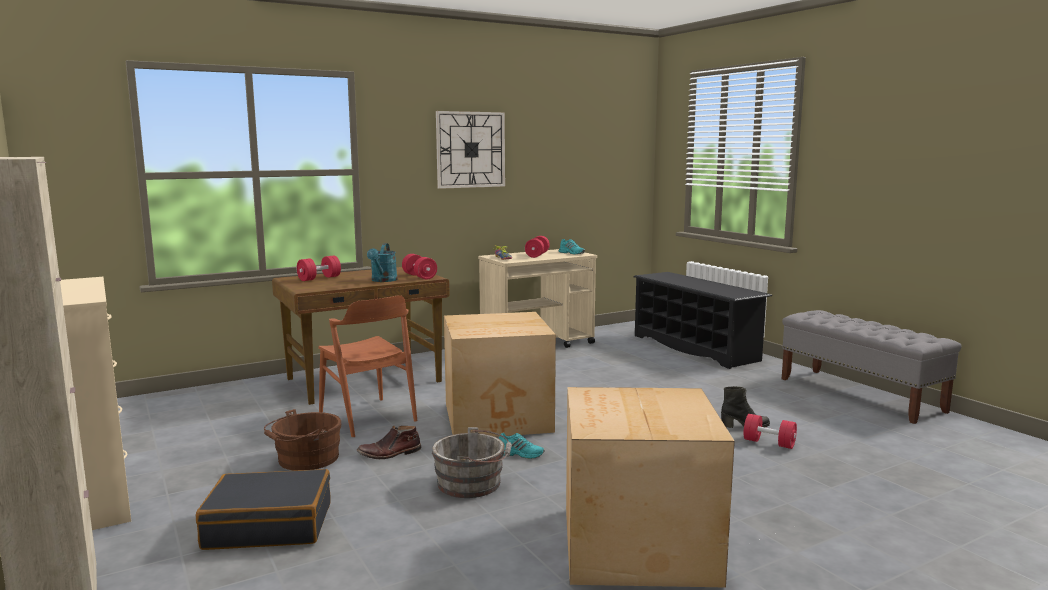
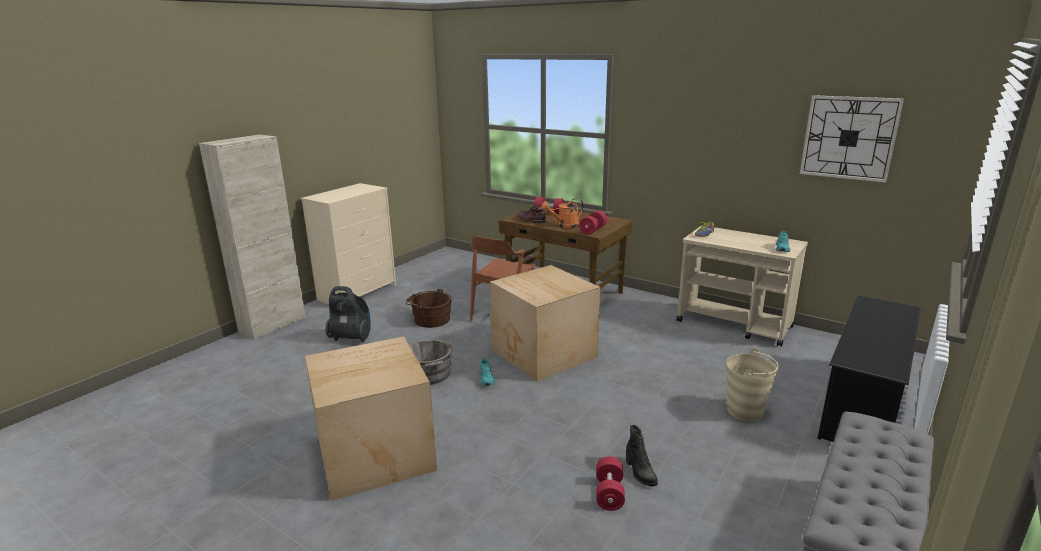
camera: 65 degrees right, 10 degrees up
black suitcase [196,469,331,550] -> vacuum cleaner [325,286,371,343]
brown boot [357,426,422,459] -> brown boot moved to [517,205,546,224]
turquoise watering can [367,243,398,282] -> orange watering can [541,198,583,229]
wall clock [436,111,505,189] -> wall clock moved to [800,95,904,183]
red dumbbell [525,236,550,258] -> none
none -> beige bucket [726,348,779,421]

